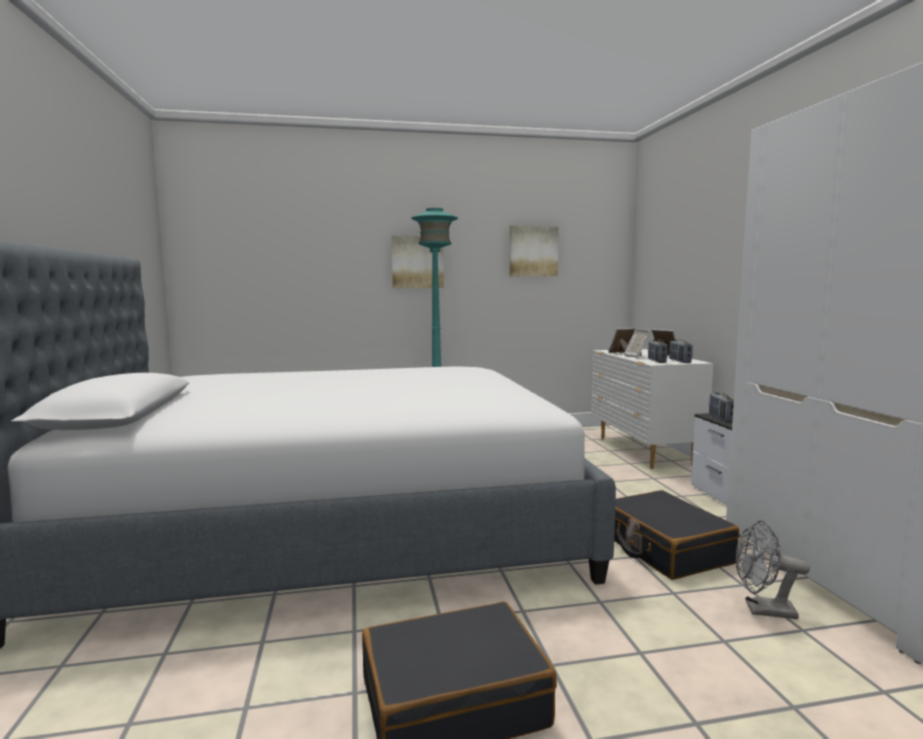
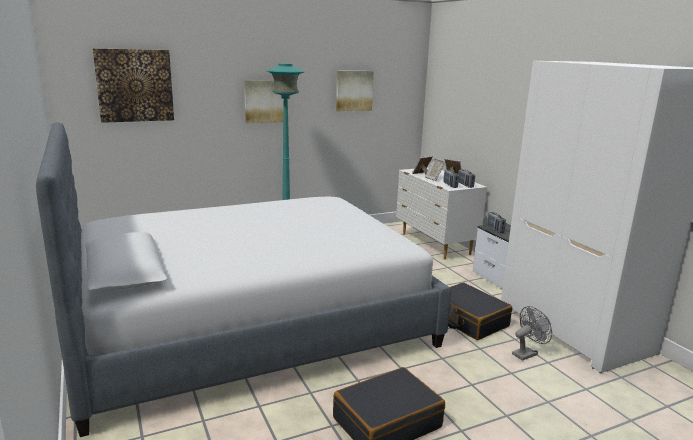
camera: 15 degrees left, 10 degrees up
grey fan [735,520,810,619] -> grey fan turned 150 degrees clockwise [512,306,552,361]
none -> picture [93,48,174,123]

